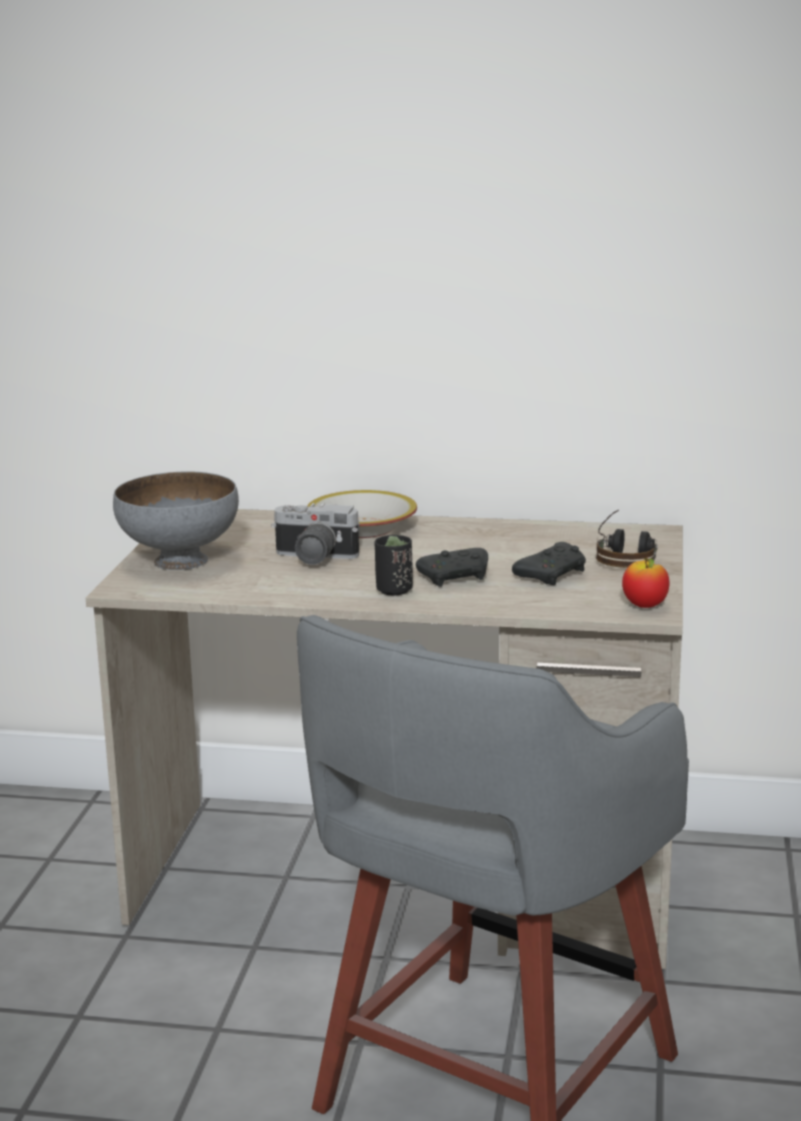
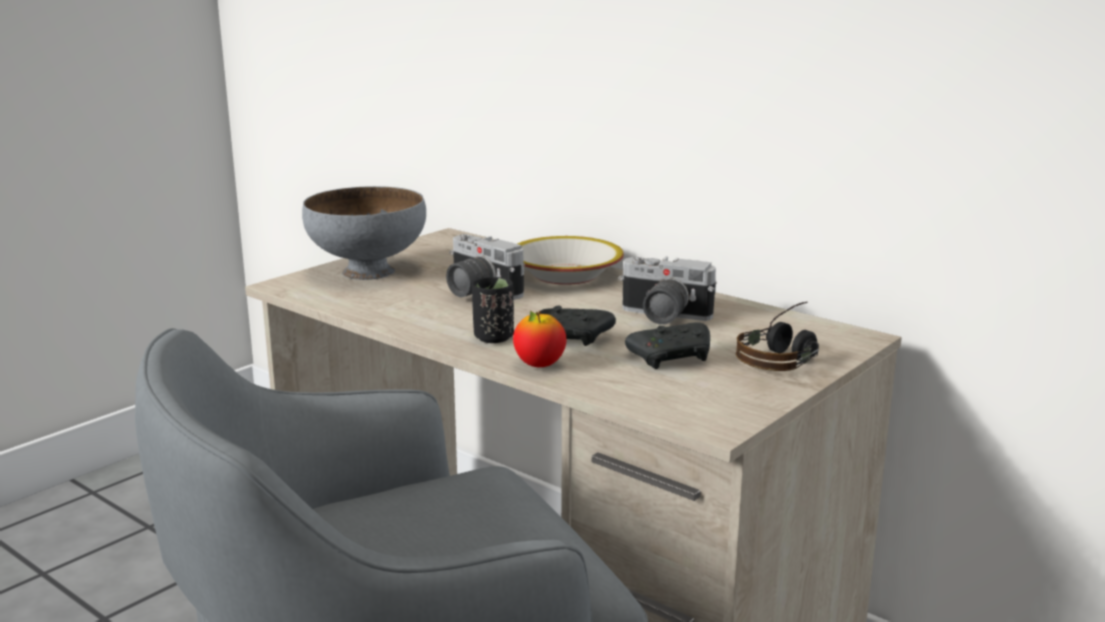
camera: 30 degrees right, 0 degrees up
apple [622,558,669,608] -> apple moved to [513,310,566,367]
none -> camera [618,257,716,325]

